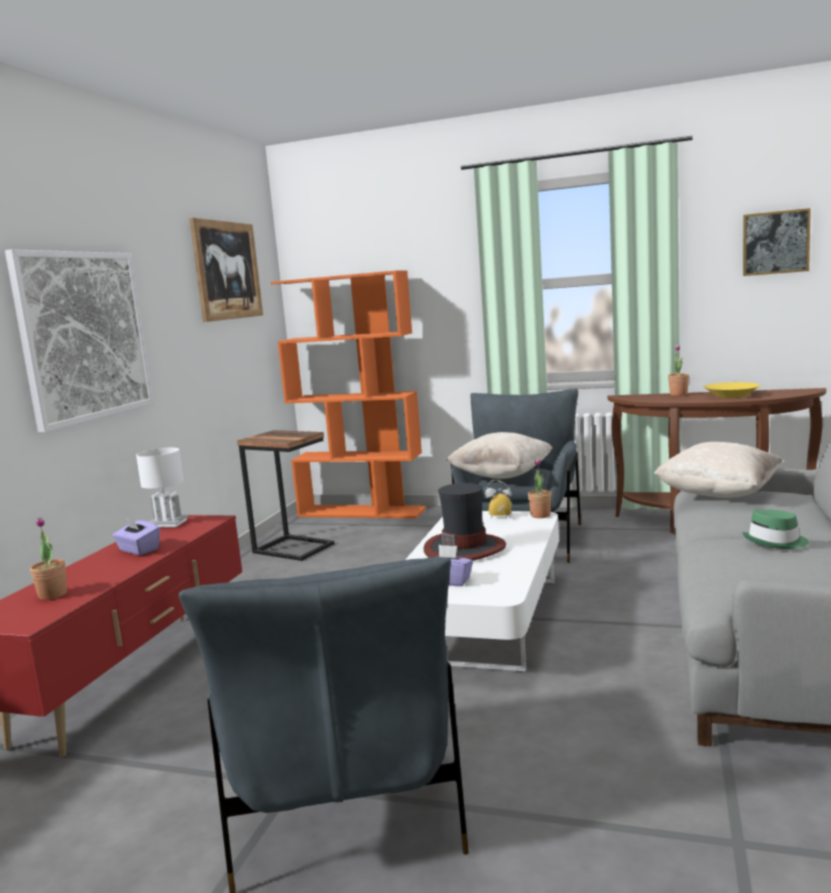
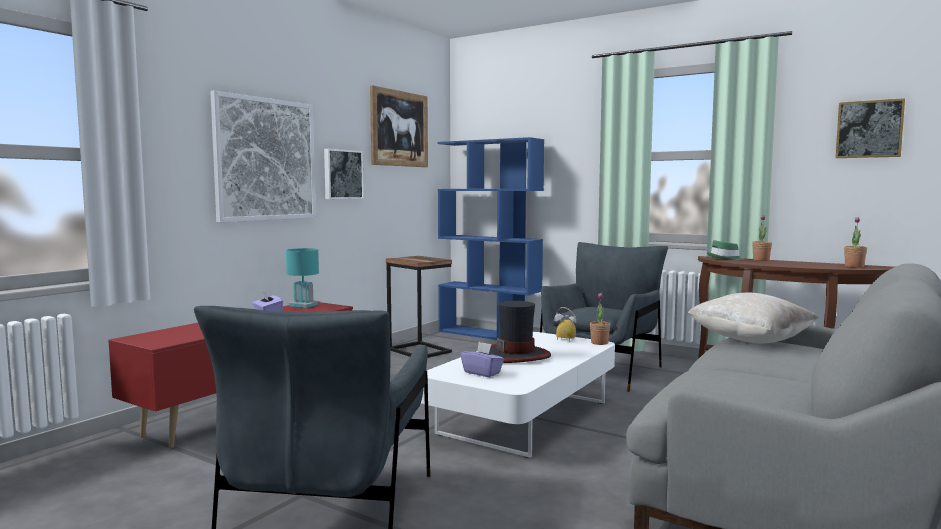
camera: 15 degrees right, 5 degrees down
potted plant [30,517,67,600] -> potted plant moved to [844,217,867,268]
white table lamp [136,448,190,528] -> turquoise table lamp [286,248,321,308]
orange bookcase [271,270,426,519] -> blue bookcase [437,137,544,340]
beige pillow [446,432,553,479] -> none
yellow bowl [704,382,760,398] -> none
green hat [742,509,809,549] -> green hat moved to [707,240,744,260]
none -> picture [324,149,364,199]

